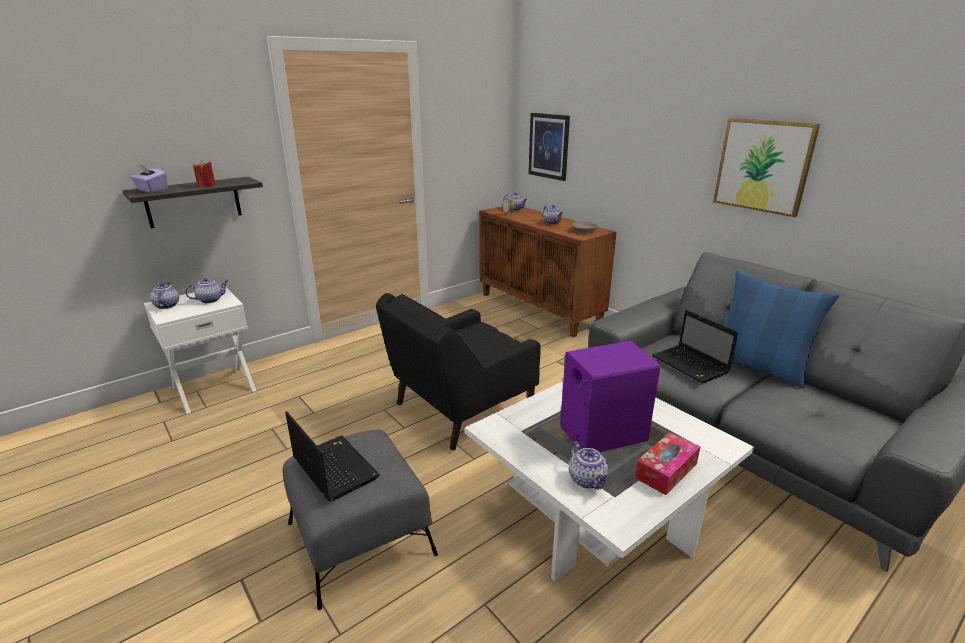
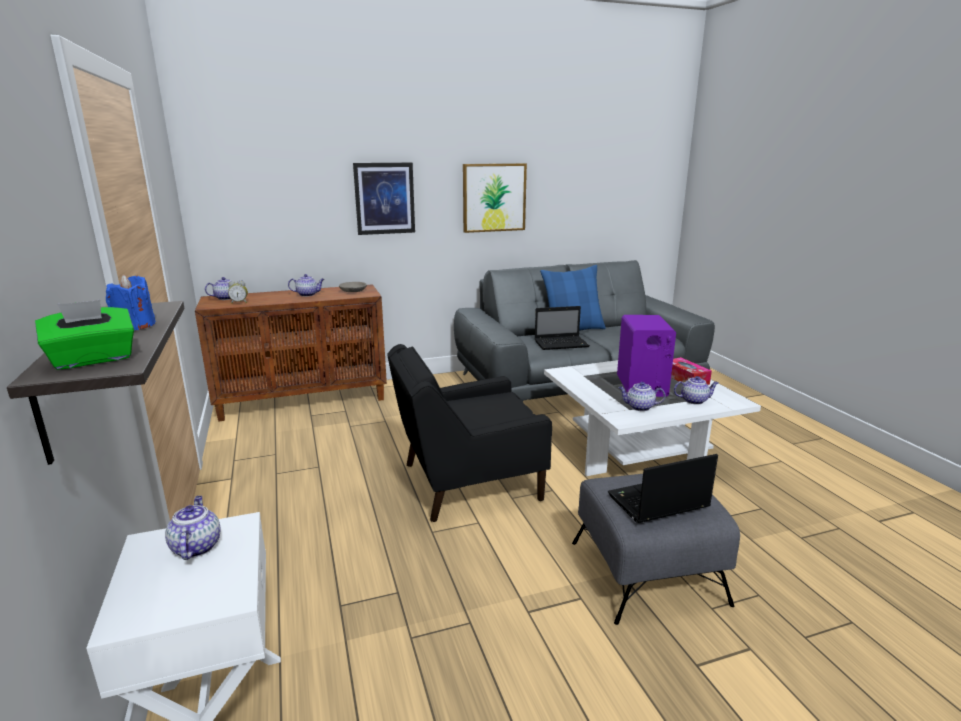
camera: 70 degrees left, 5 degrees down
purple tissue box [131,164,168,193] -> green tissue box [35,300,134,370]
teapot [150,282,179,309] -> teapot moved to [618,382,665,411]
red candle [193,160,216,187] -> blue candle [106,275,156,330]
black armchair [376,293,541,450] -> black armchair turned 90 degrees clockwise [387,344,552,522]
picture [528,113,570,181] -> picture moved to [353,162,415,235]

